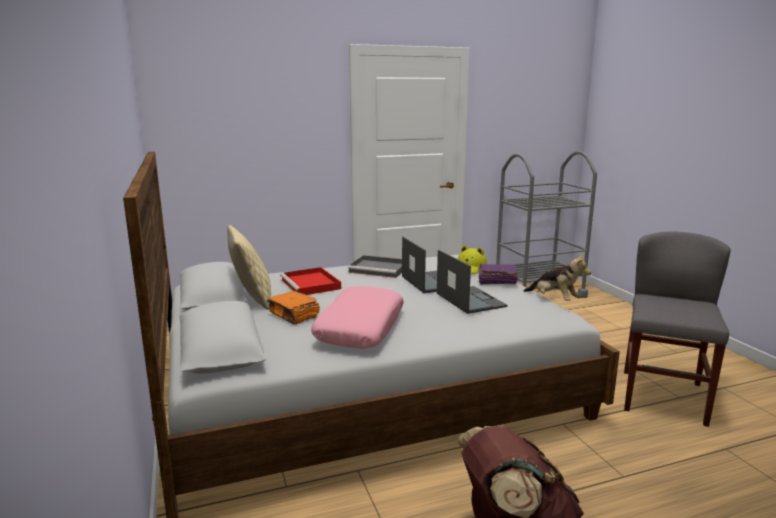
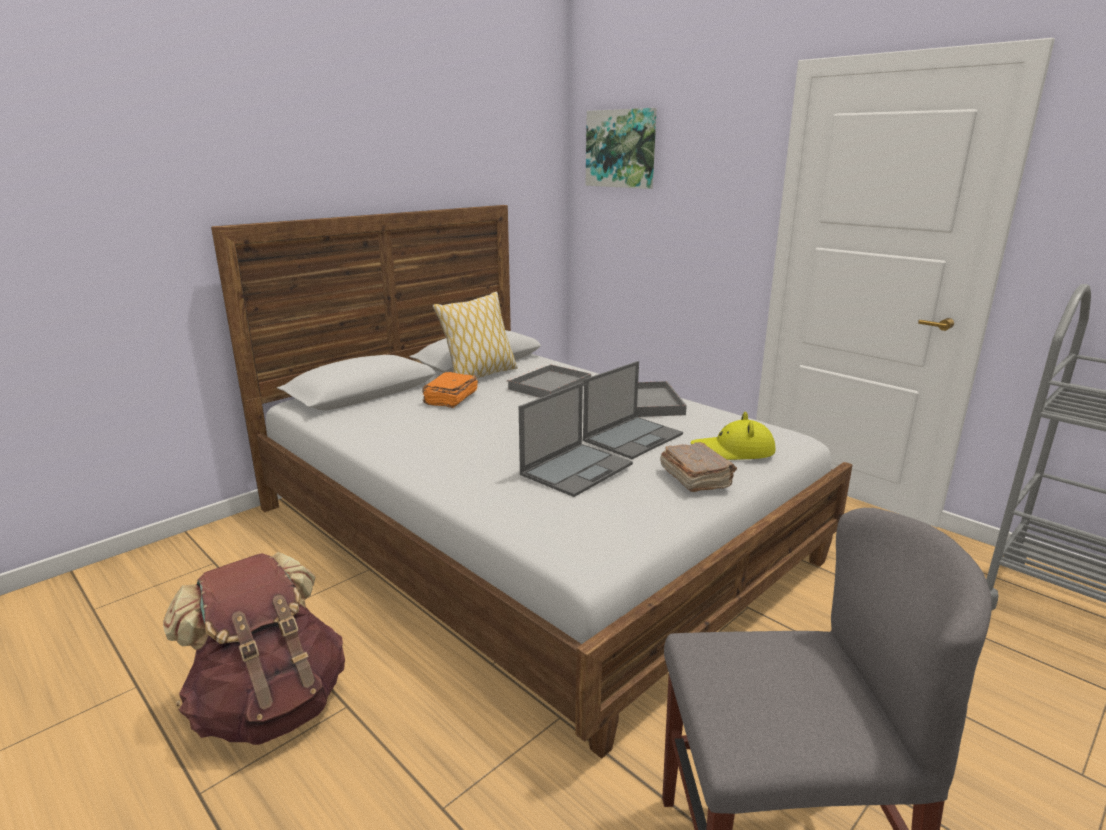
camera: 65 degrees right, 5 degrees up
red tray [280,267,341,295] -> grey tray [506,364,591,398]
pink pillow [311,286,404,349] -> none
purple book [478,264,518,285] -> brown book [660,442,737,492]
plush toy [524,253,591,301] -> none
none -> picture [586,108,657,189]

